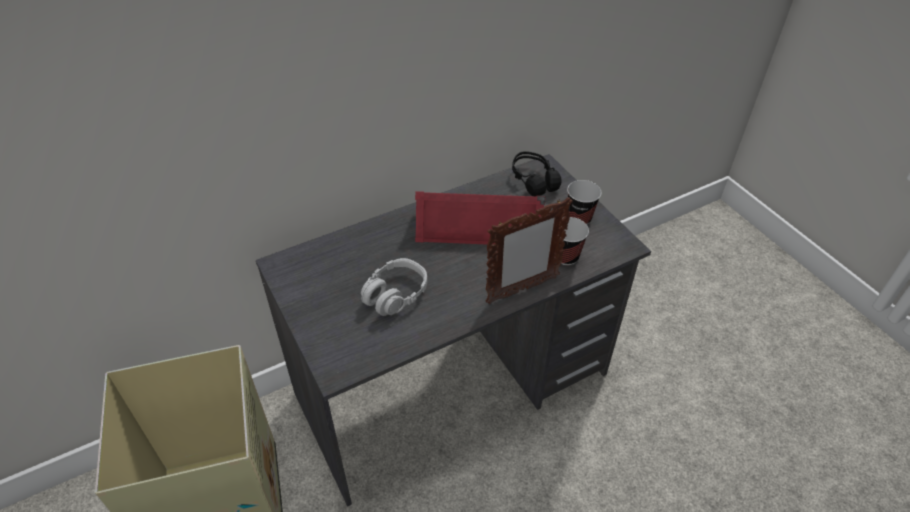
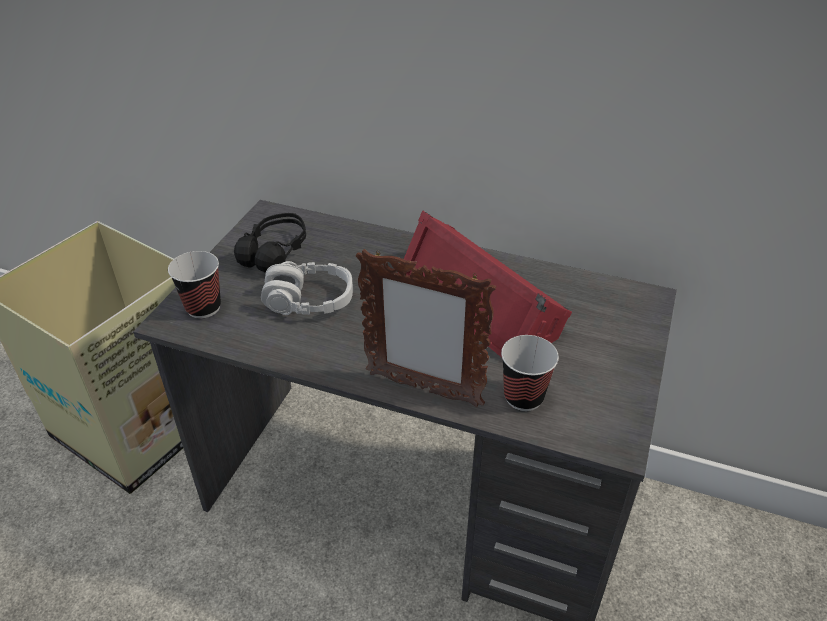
camera: 50 degrees right, 5 degrees down
black headphones [512,151,562,196] -> black headphones moved to [234,213,306,273]
cup [567,180,602,224] -> cup moved to [168,251,221,319]

